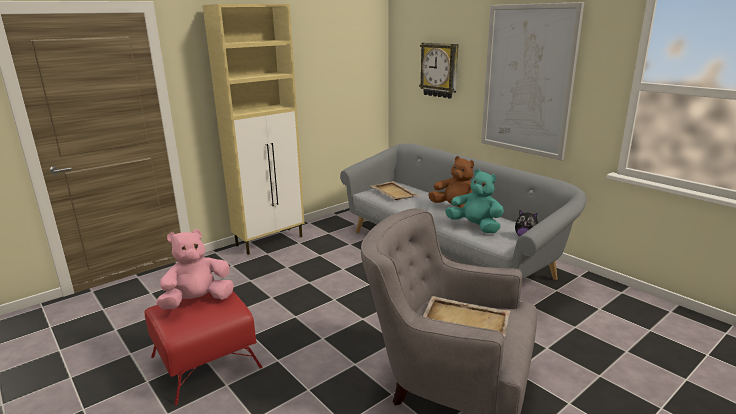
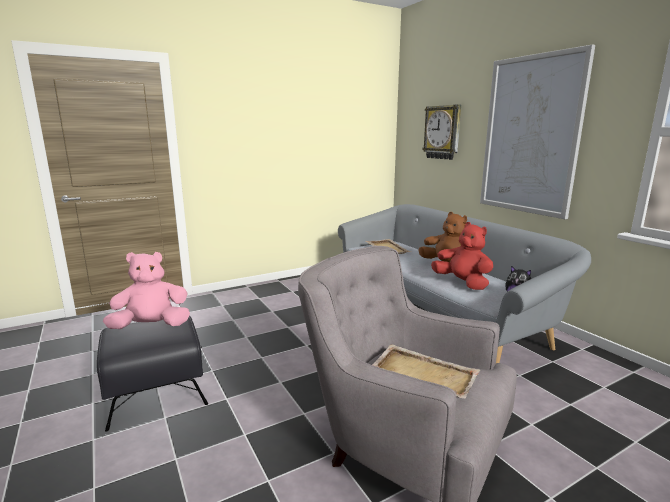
camera: 10 degrees right, 5 degrees down
red ottoman [145,291,263,405] -> black ottoman [97,315,208,431]
beige cabinet [203,4,304,255] -> none
turquoise plush toy [445,169,504,233] -> red plush toy [431,222,493,290]

